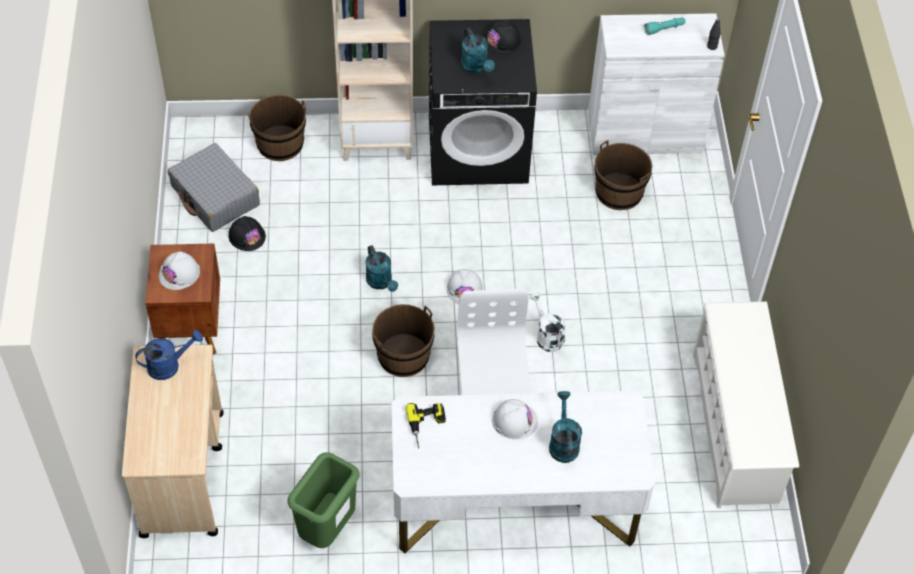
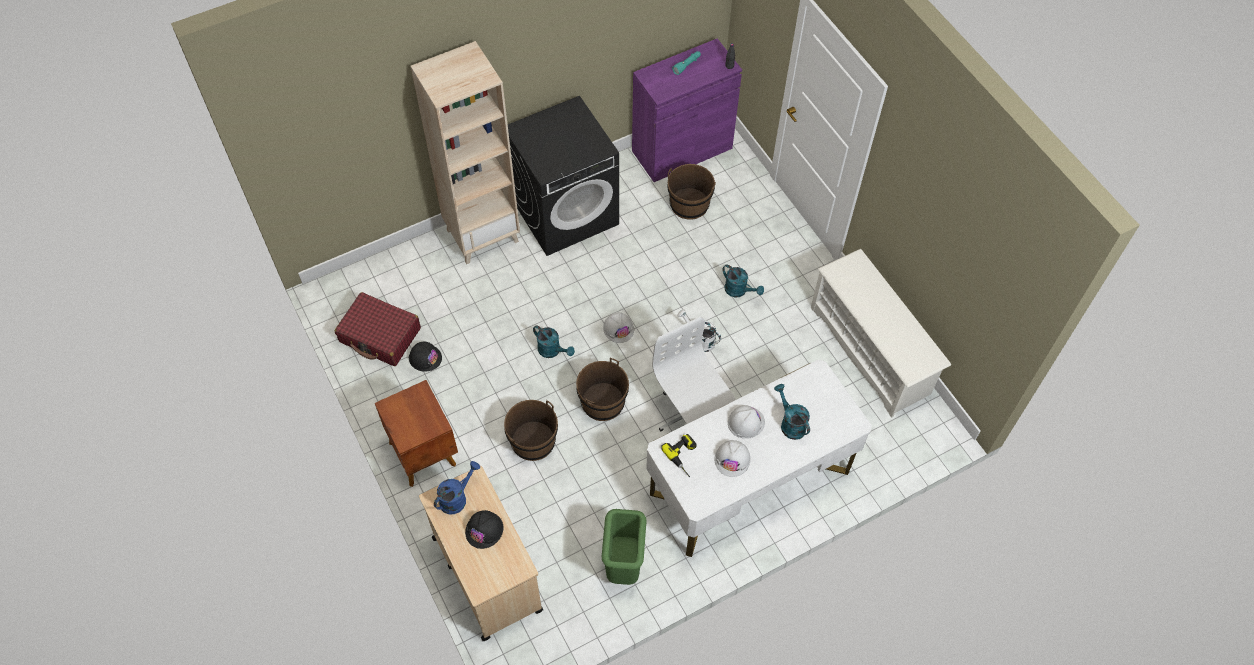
camera: 25 degrees left, 5 degrees up
white hard hat [159,251,200,290] -> white hard hat moved to [714,440,751,477]
grey suitcase [168,143,260,232] -> red suitcase [335,292,421,366]
brown bucket [248,95,306,161] -> brown bucket moved to [504,400,558,461]
turquoise watering can [461,28,495,74] -> turquoise watering can moved to [722,265,764,297]
black hard hat [484,20,521,54] -> black hard hat moved to [465,510,503,549]
white cabinet [588,13,725,155] -> purple cabinet [632,38,742,182]

